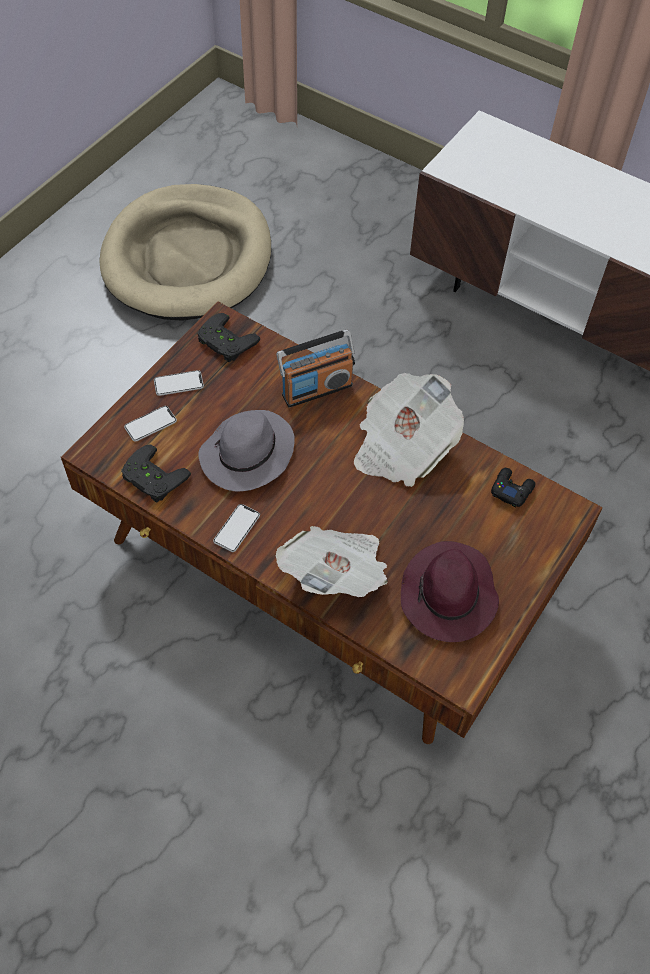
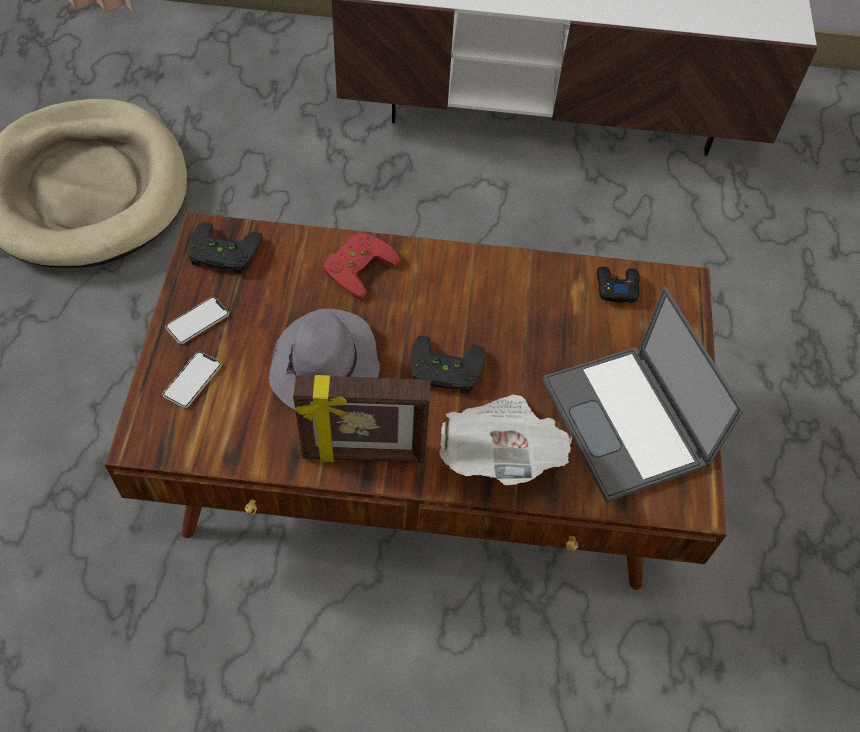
camera: 30 degrees left, 0 degrees up
black game controller [121,444,191,503] -> black game controller moved to [411,336,486,394]
phone [213,504,260,552] -> picture frame [293,375,430,463]
radio [277,329,355,407] -> red game controller [324,232,400,299]
newspaper [354,373,464,487] -> none
purple hat [401,541,499,642] -> laptop [542,286,744,502]

